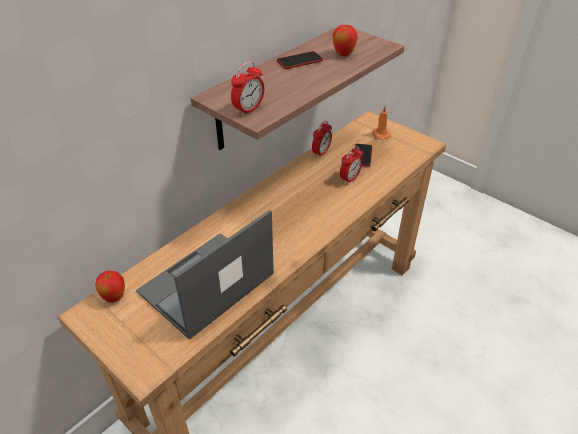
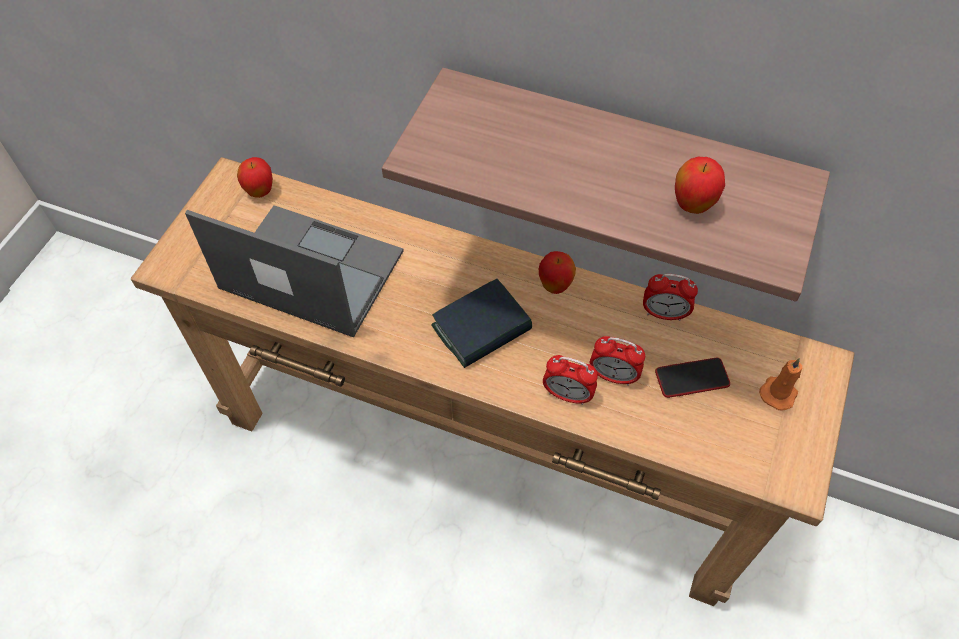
camera: 70 degrees right, 15 degrees up
alarm clock [231,61,264,116] -> alarm clock moved to [543,355,598,405]
phone [277,51,323,69] -> none
none -> book [431,279,532,368]
none -> apple [539,251,576,294]

